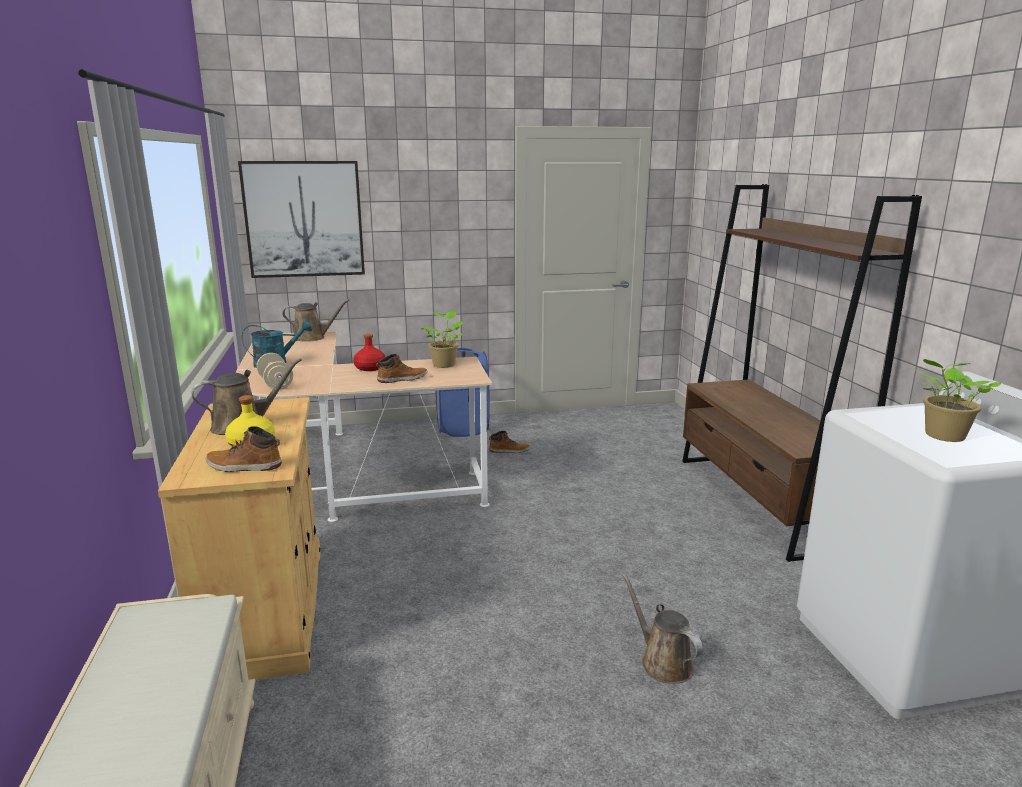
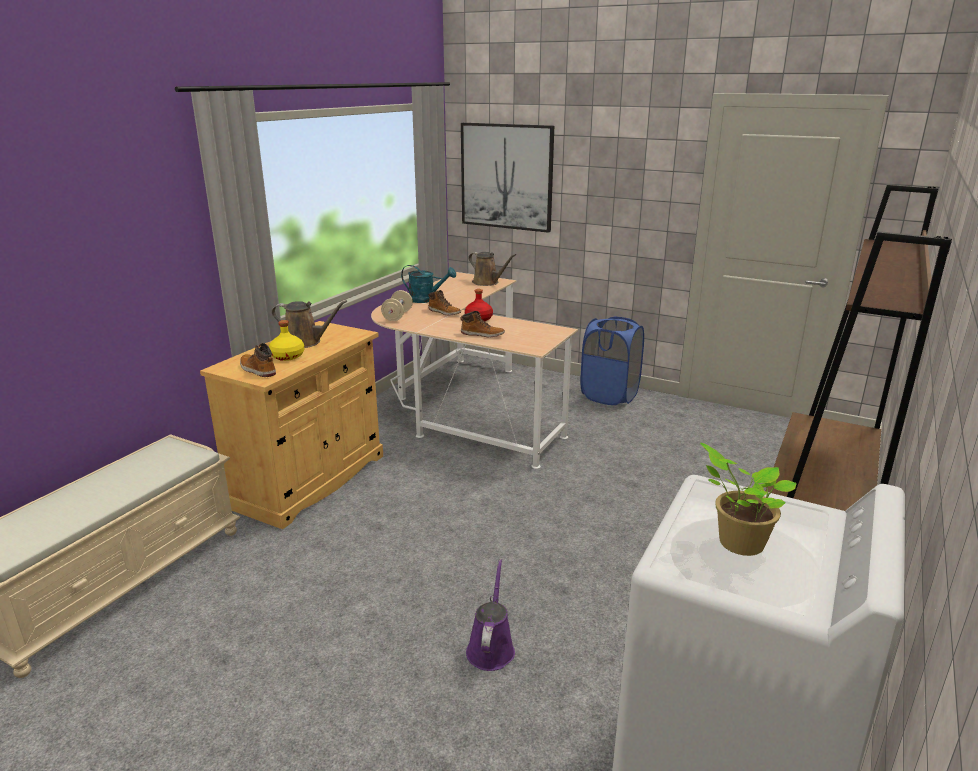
camera: 40 degrees right, 5 degrees up
potted plant [421,310,463,368] -> none
boot [489,431,530,453] -> boot moved to [428,290,461,316]
brown watering can [622,573,703,684] -> purple watering can [466,559,515,671]

